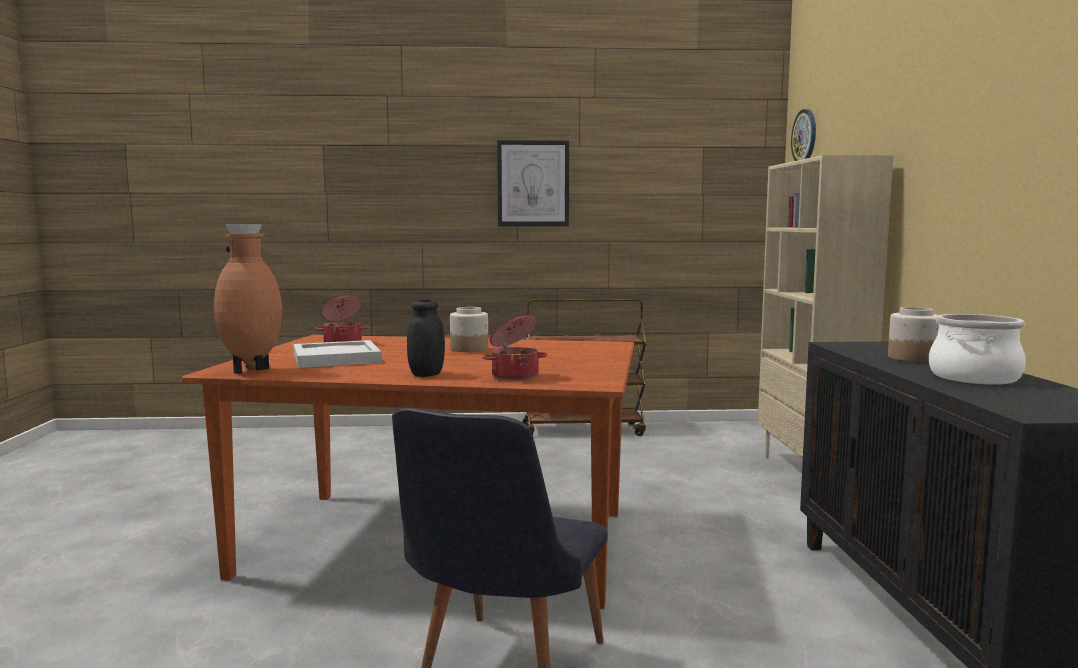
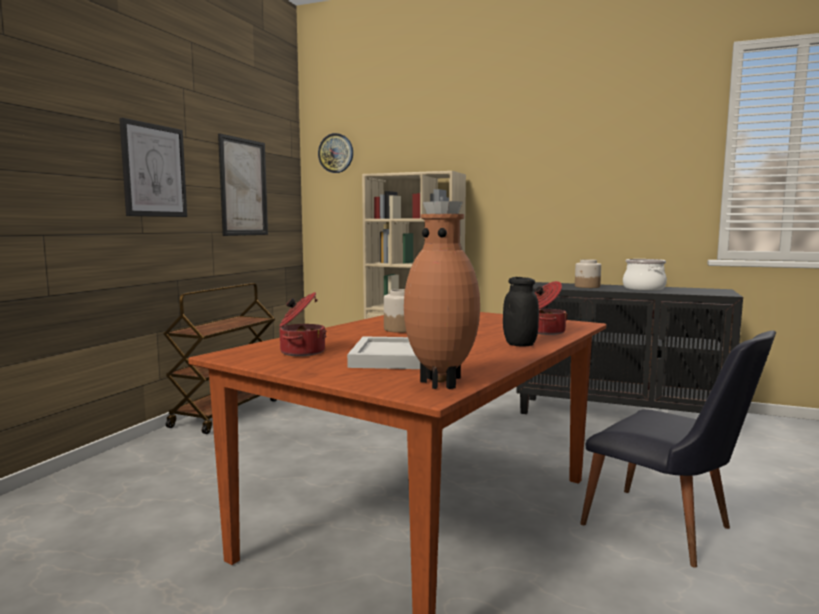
camera: 65 degrees left, 0 degrees up
none -> picture [218,133,268,236]

